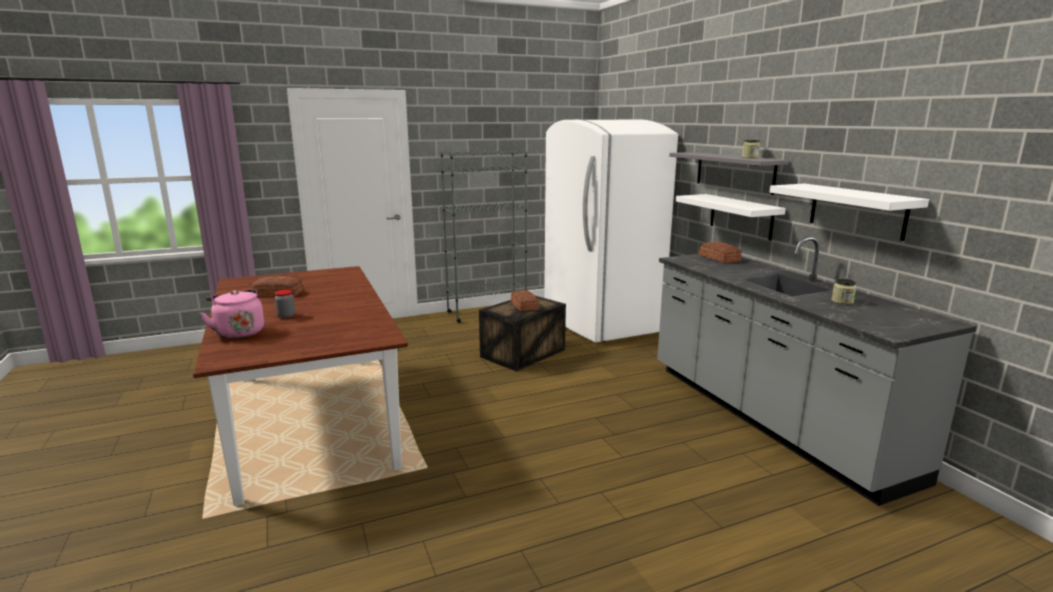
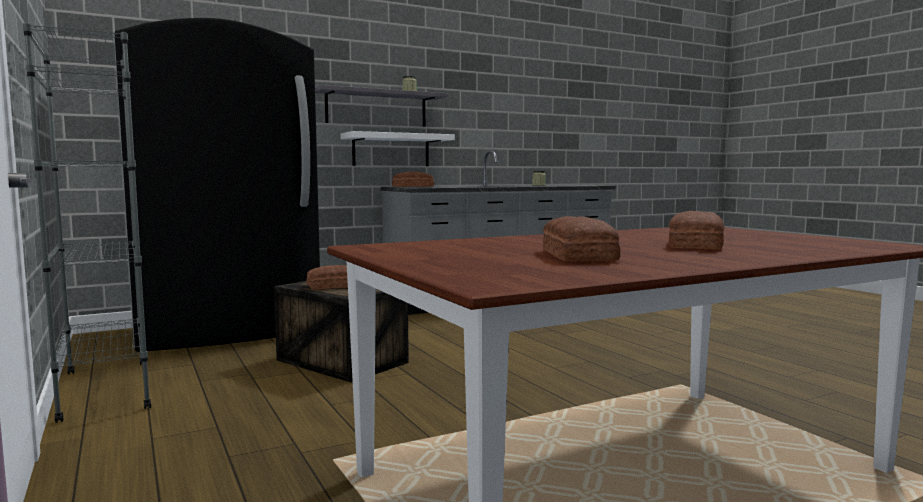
camera: 95 degrees left, 10 degrees down
pink kettle [200,289,264,338] -> none
jar [275,290,295,318] -> bread [669,211,725,250]
white fridge [544,119,678,342] -> black fridge [114,18,320,352]
white shelf [770,184,929,241] -> none

